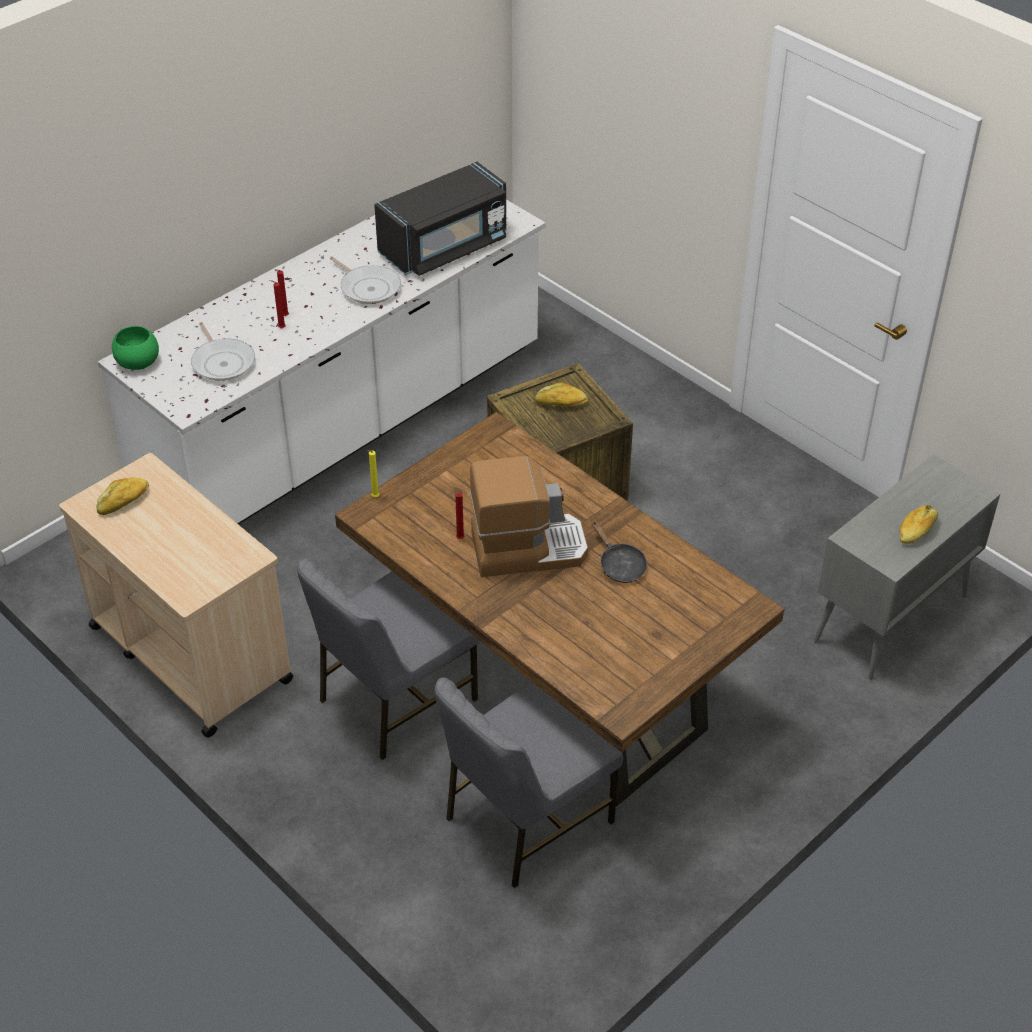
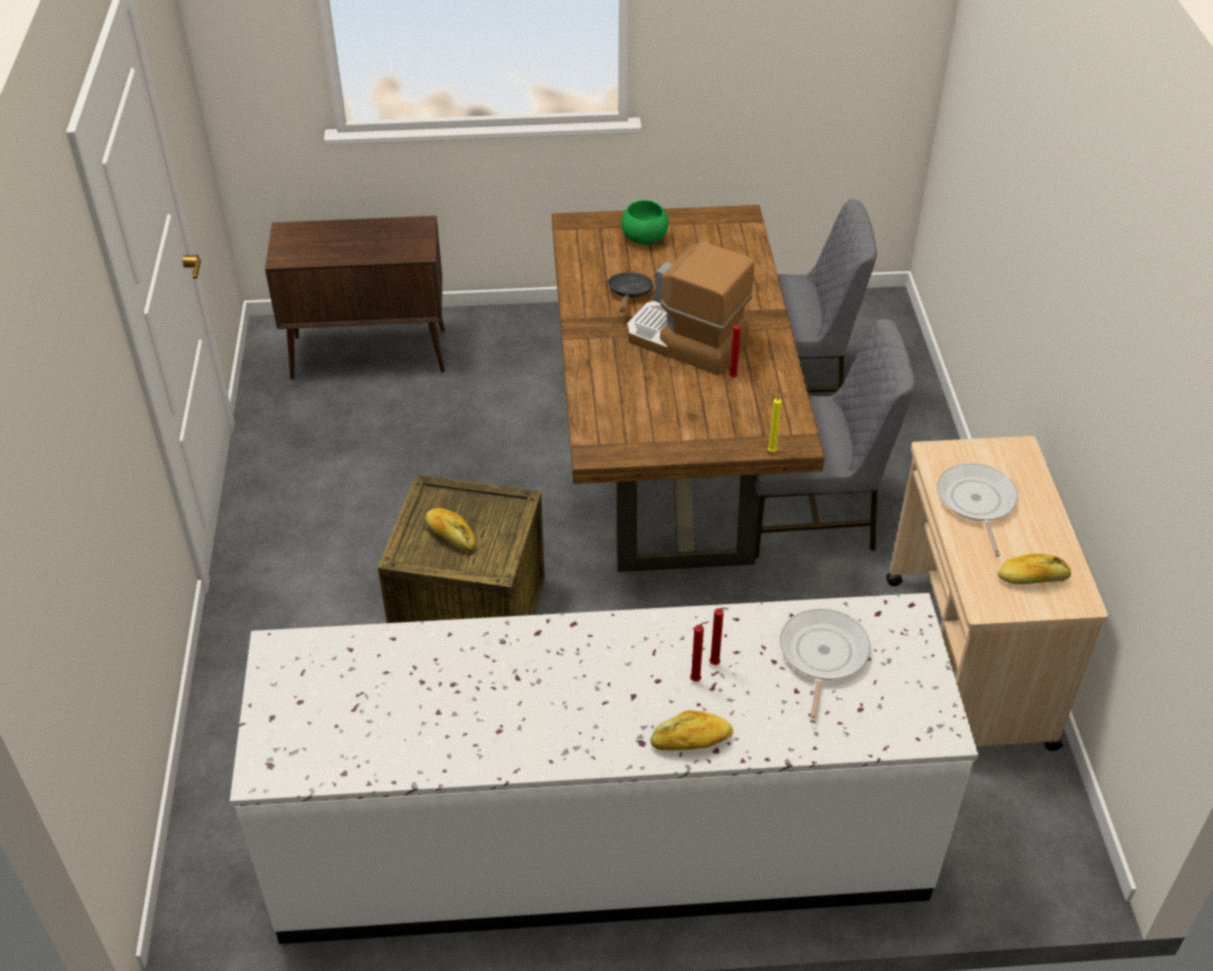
camera: 140 degrees left, 0 degrees up
green bowl [112,326,159,370] -> green bowl moved to [621,200,669,245]
frying pan [329,256,401,304] -> frying pan moved to [937,463,1018,557]
black microwave [374,162,506,276] -> none
grey cabinet [814,455,1000,680] -> brown cabinet [265,216,445,380]
bread [900,505,938,544] -> bread moved to [650,710,733,750]

